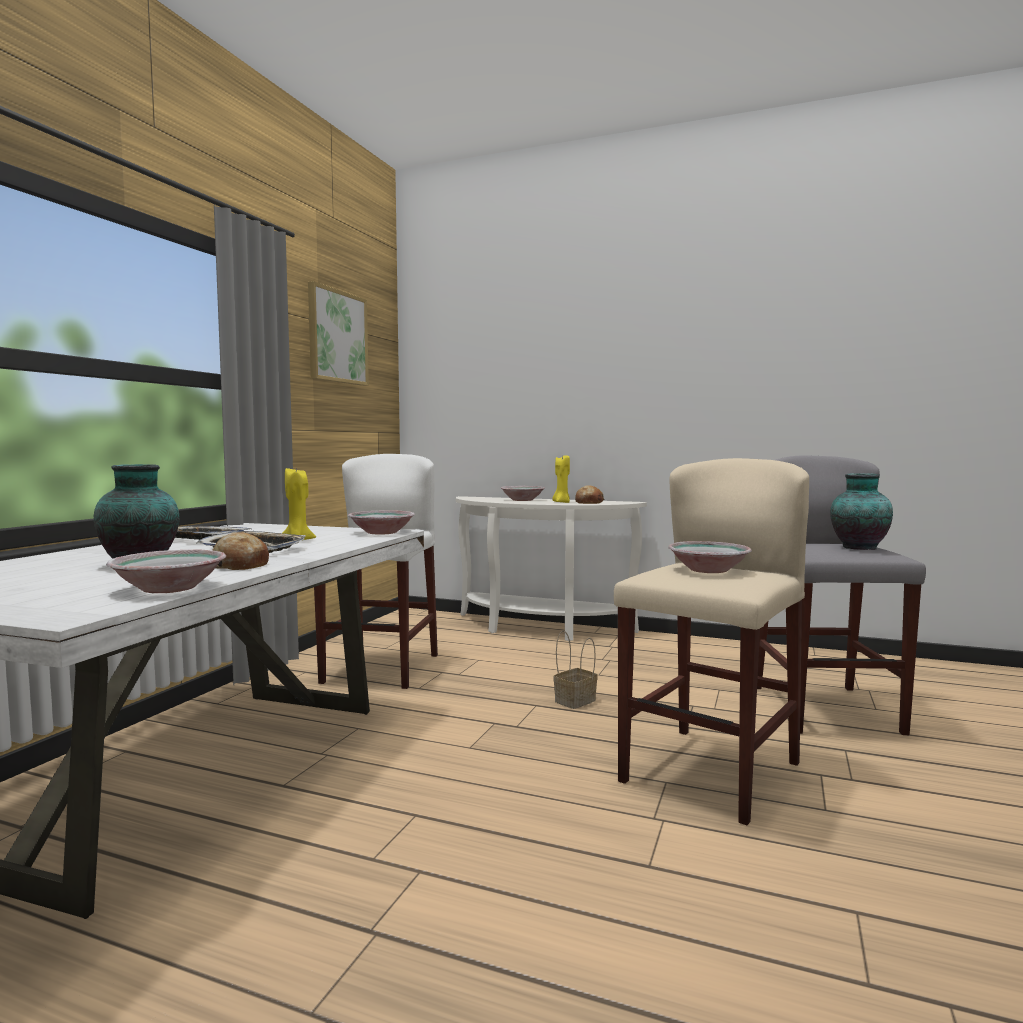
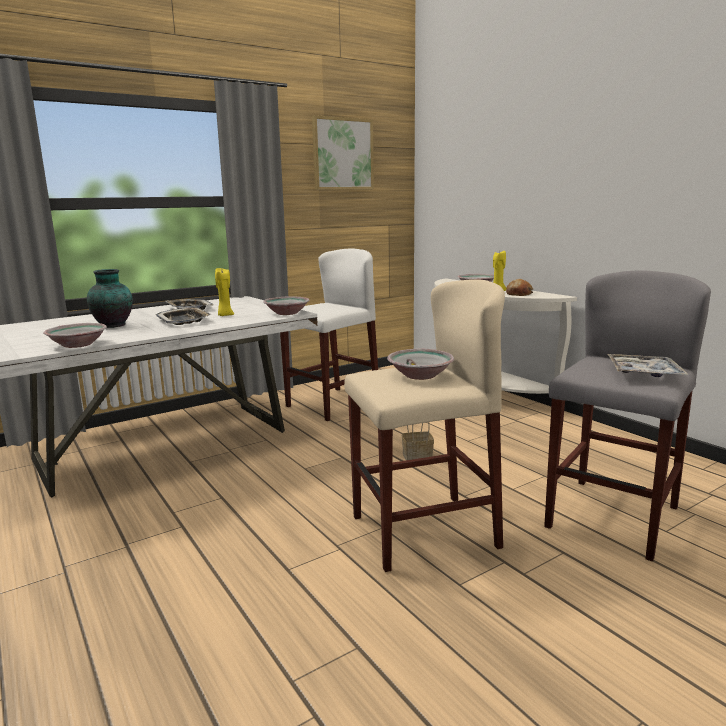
camera: 35 degrees right, 10 degrees up
bread [212,532,269,570] -> none
vase [830,473,893,550] -> tray [608,354,688,377]

